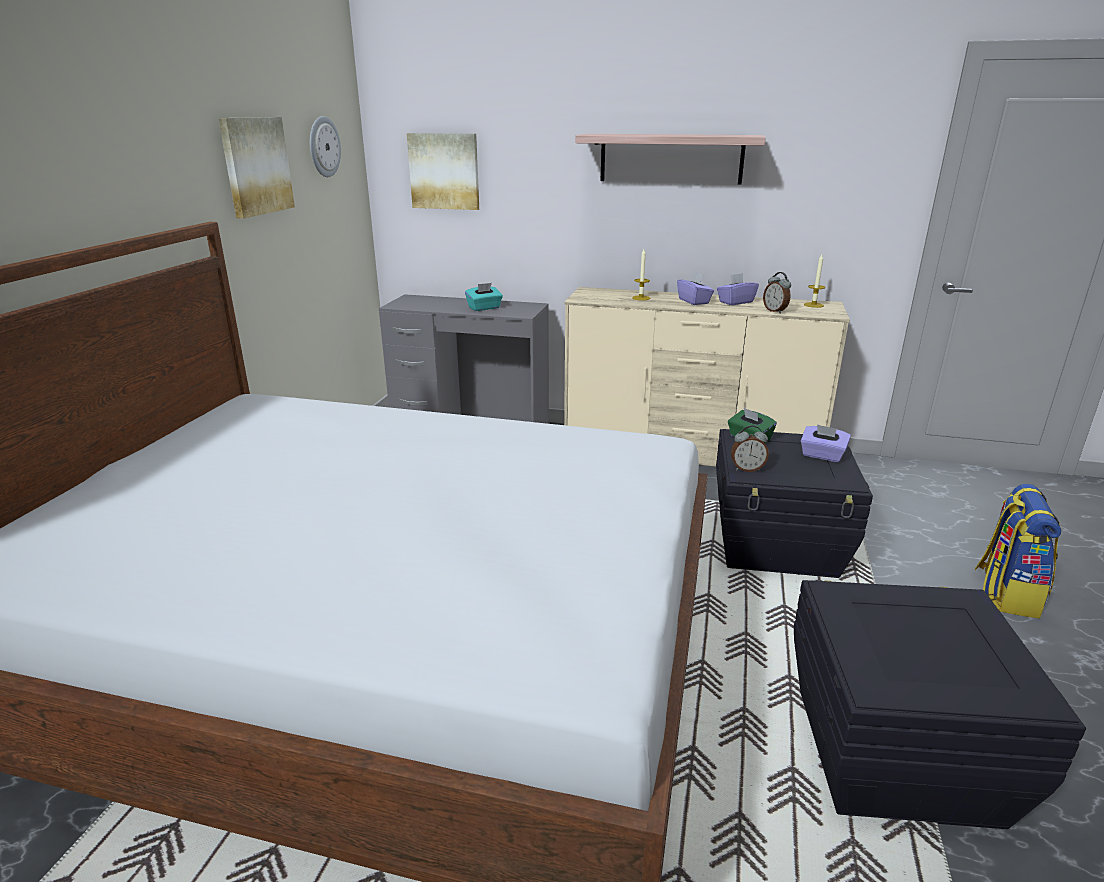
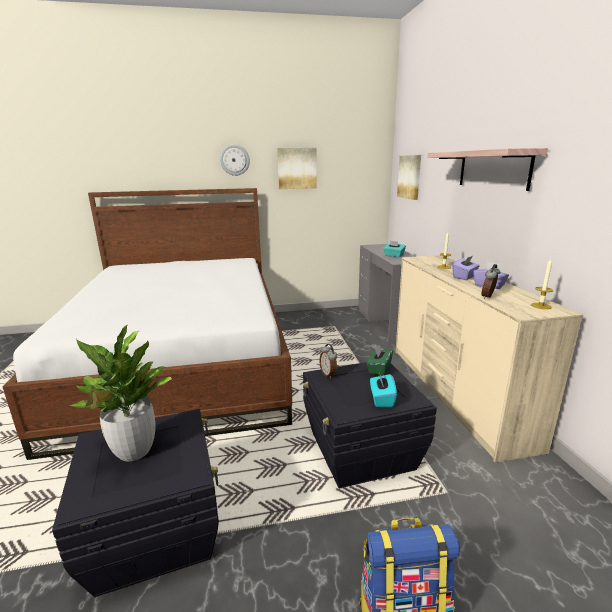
camera: 65 degrees right, 5 degrees down
wall clock [310,116,341,177] -> wall clock moved to [220,144,250,176]
purple tissue box [801,424,851,462] -> turquoise tissue box [370,372,397,407]
none -> potted plant [71,324,172,462]

